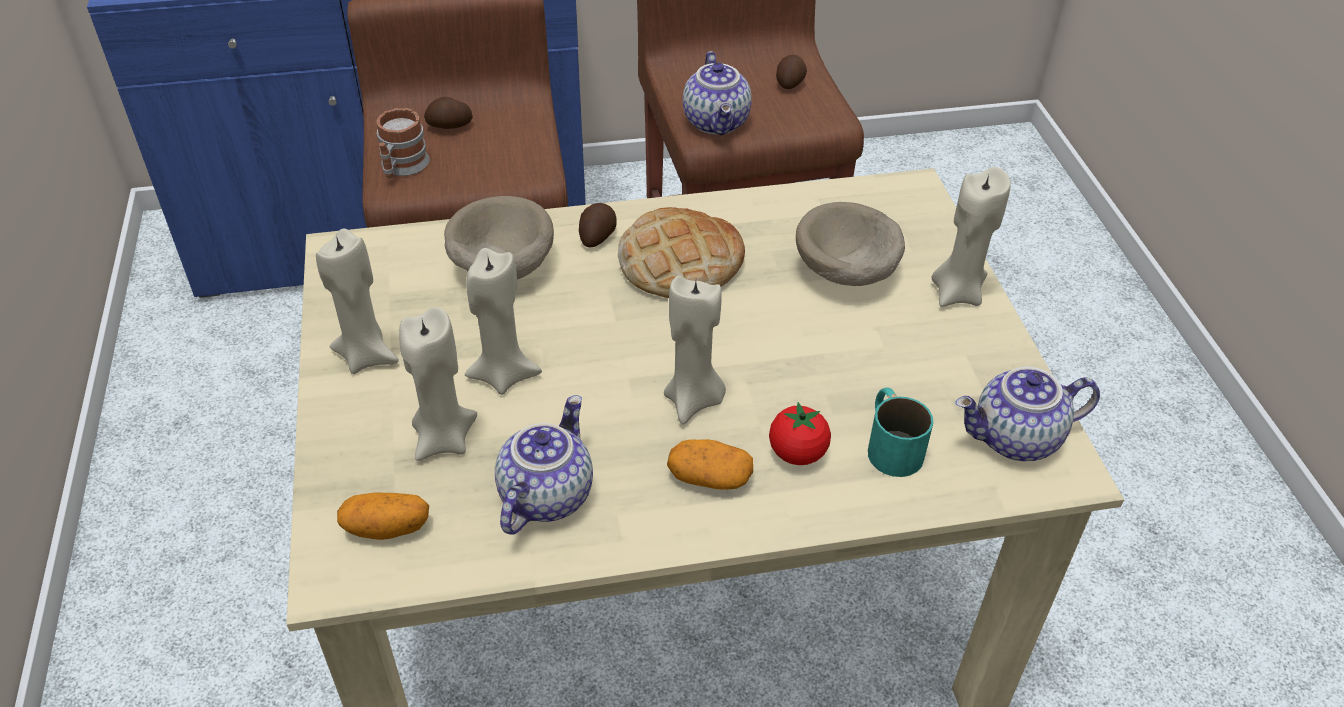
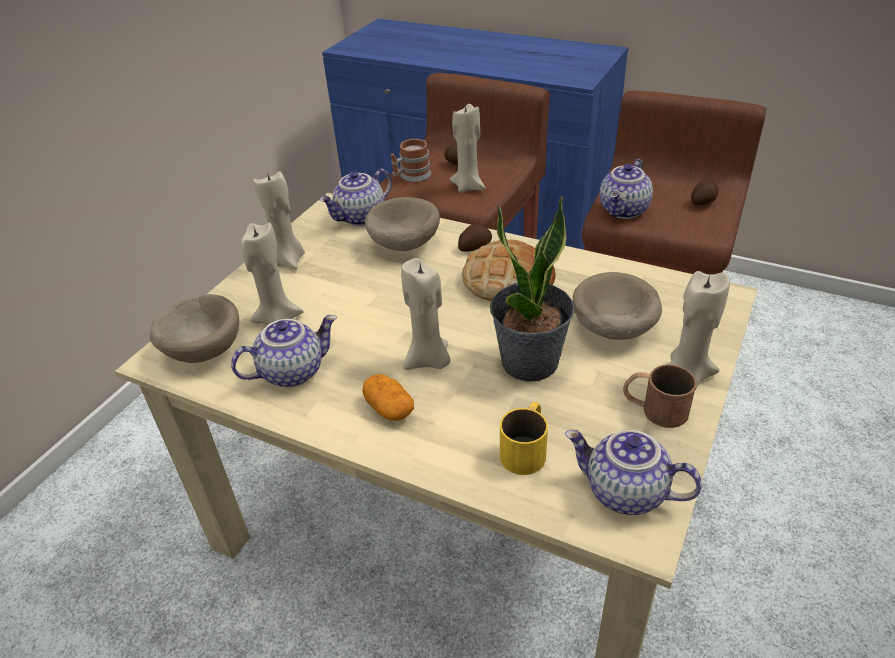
camera: 40 degrees right, 5 degrees down
potato [337,492,429,540] -> beige bowl [149,294,239,363]
beige candle [465,248,542,395] -> beige candle moved to [450,104,486,193]
tomato [769,402,831,465] -> none
turquoise mug [868,388,933,477] -> yellow mug [500,402,548,475]
none -> teapot [319,169,392,226]
none -> potted plant [490,196,575,382]
none -> brown mug [623,365,697,428]

